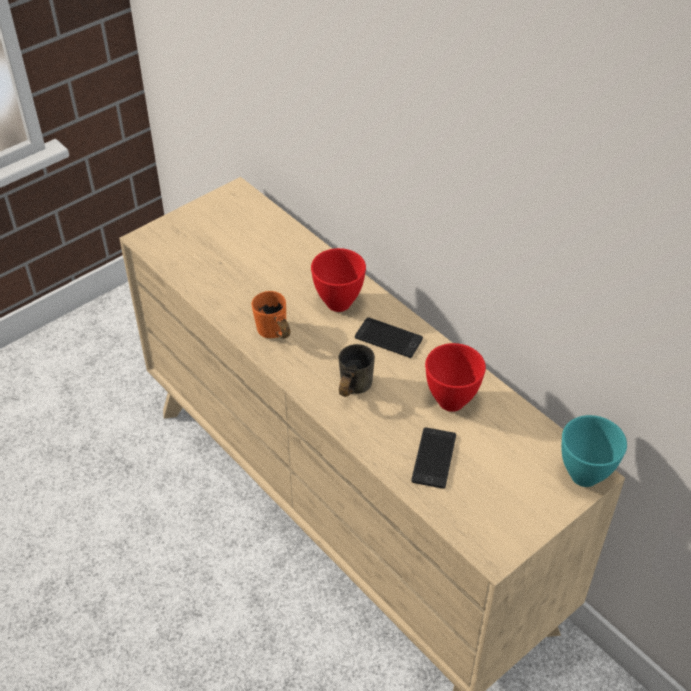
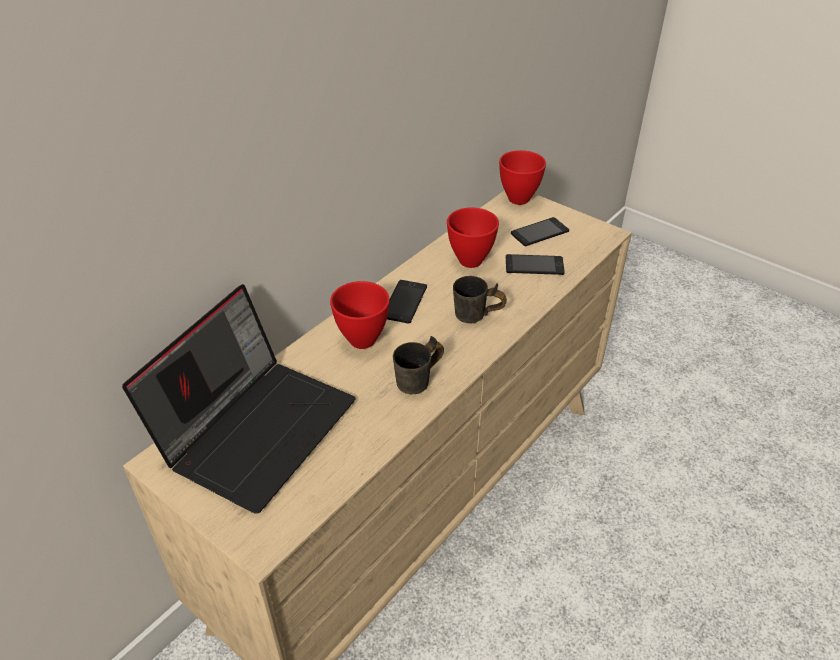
camera: 100 degrees left, 5 degrees down
orange mug [252,291,290,339] -> grey mug [393,336,444,394]
turquoise bowl [561,415,627,487] -> red bowl [499,150,546,205]
none -> laptop [122,284,356,514]
none -> phone [511,217,569,246]

